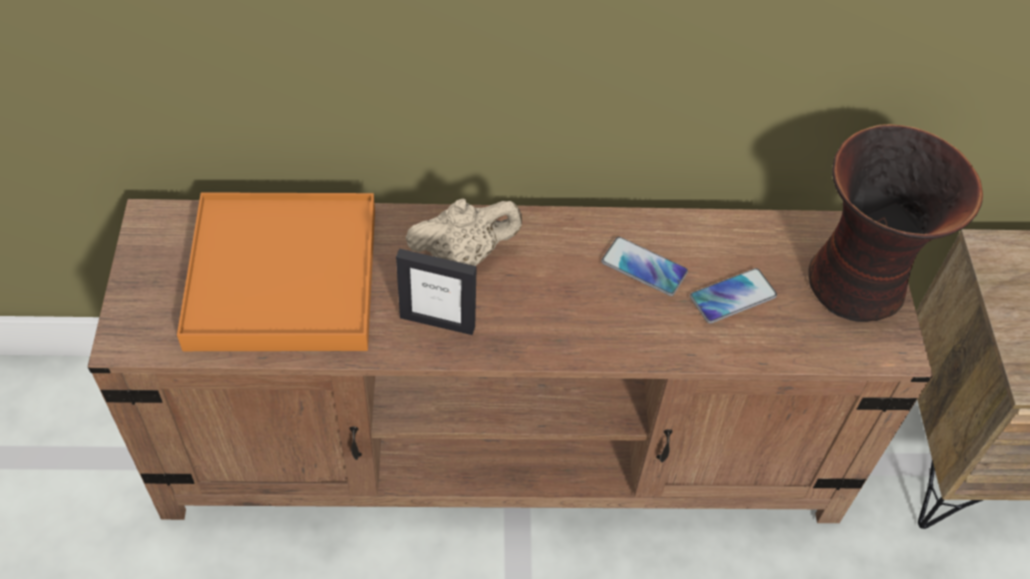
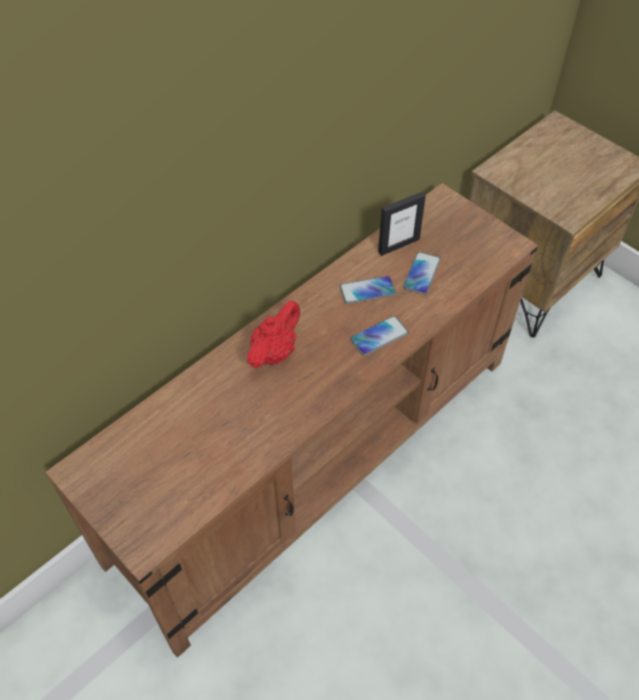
camera: 40 degrees left, 0 degrees up
orange tray [177,192,375,351] -> none
picture frame [396,249,477,335] -> picture frame moved to [378,192,426,256]
beige teapot [405,198,522,266] -> red teapot [247,301,300,368]
vase [808,124,983,322] -> none
none -> phone [350,316,409,356]

